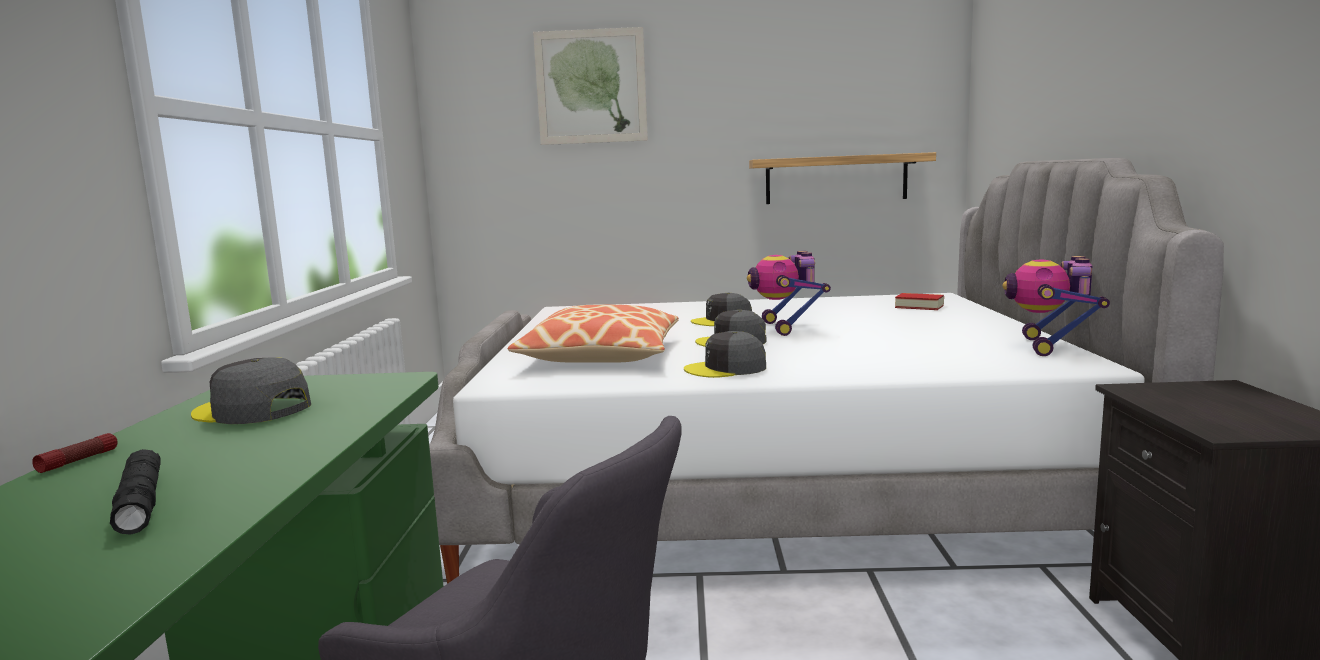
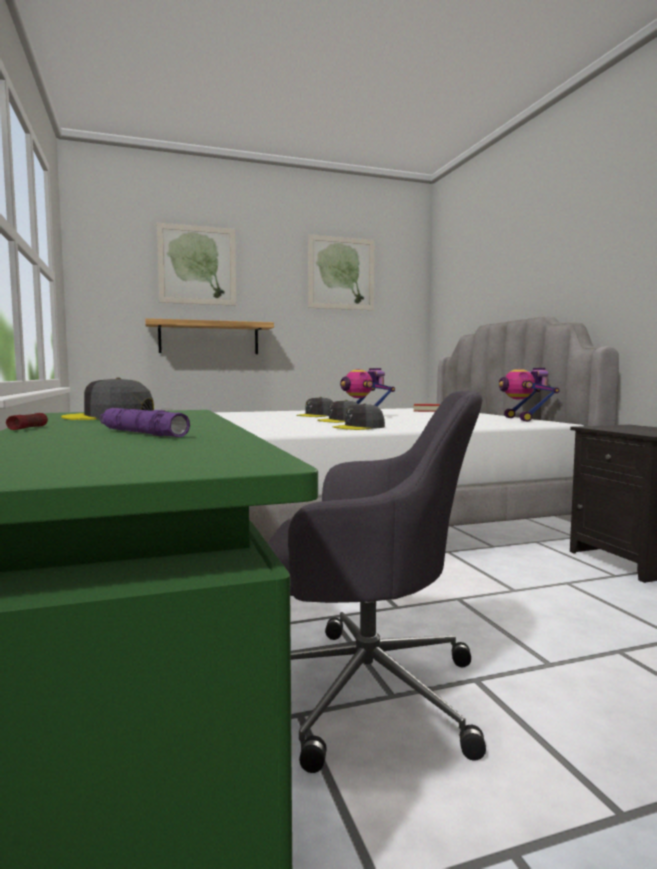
camera: 20 degrees left, 5 degrees down
black flashlight [110,449,161,535] -> purple flashlight [100,408,190,437]
pillow [508,304,679,363] -> none
shelf [749,152,936,204] -> shelf moved to [145,318,274,354]
none -> picture [308,234,375,310]

